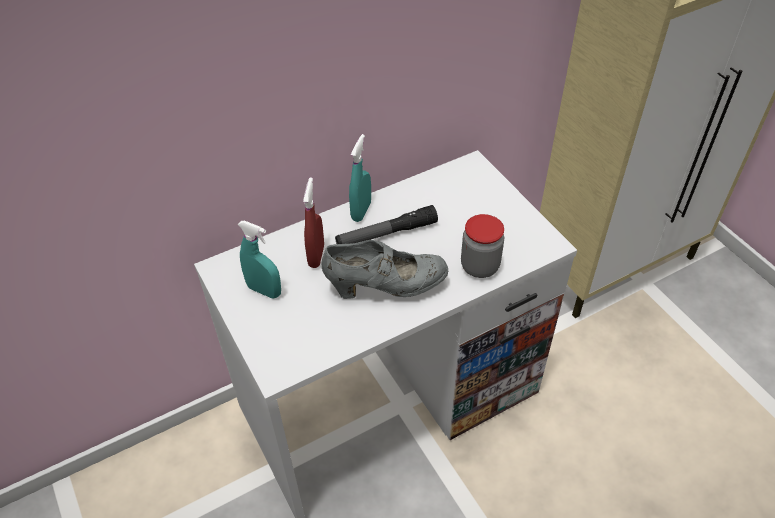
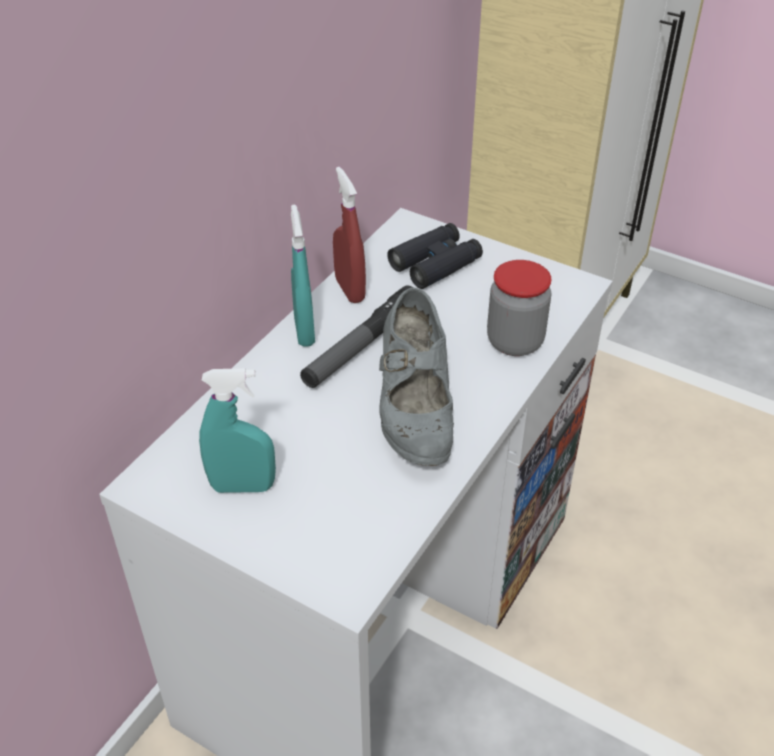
camera: 30 degrees left, 5 degrees down
red spray bottle [303,178,324,268] -> red spray bottle moved to [333,167,366,303]
grey shoe [322,240,448,299] -> grey shoe turned 120 degrees clockwise [379,288,454,466]
none -> black binoculars [387,223,483,289]

